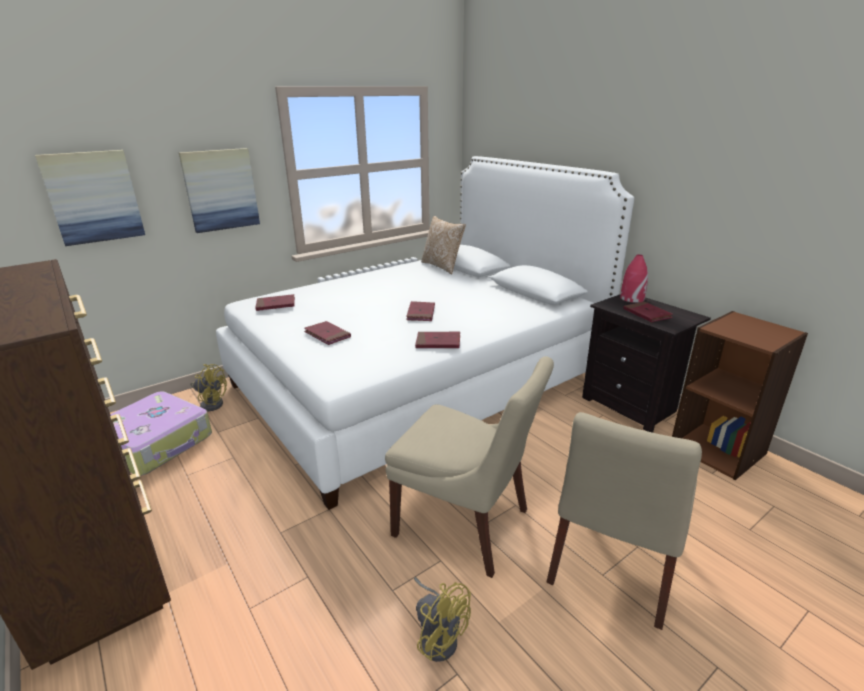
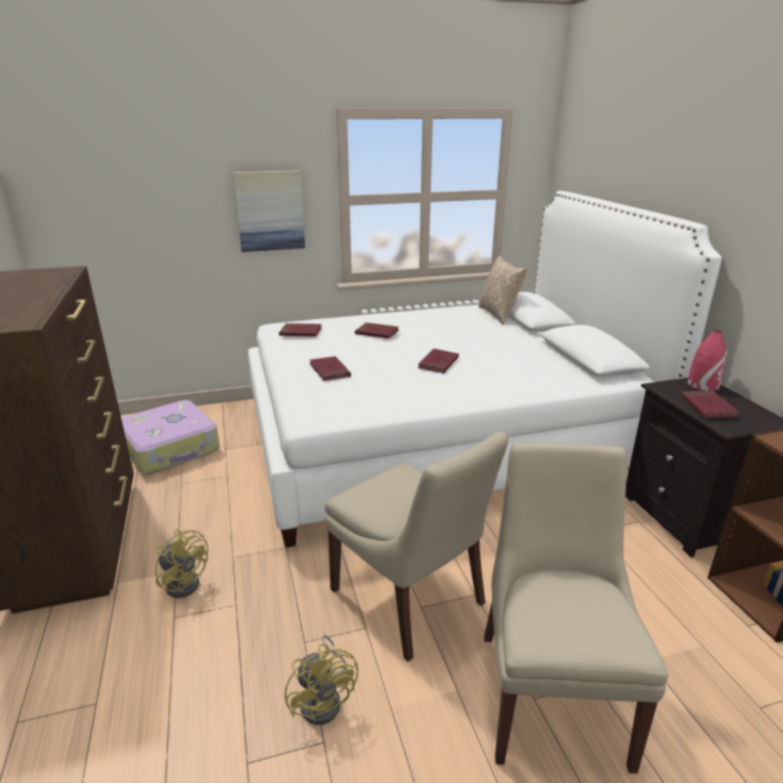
camera: 20 degrees right, 0 degrees up
picture [35,150,145,246] -> none
yellow fan [190,364,227,411] -> yellow fan moved to [155,530,208,598]
red book [415,332,460,348] -> red book moved to [355,323,399,339]
beige chair [546,412,702,630] -> beige chair turned 135 degrees clockwise [484,443,668,774]

